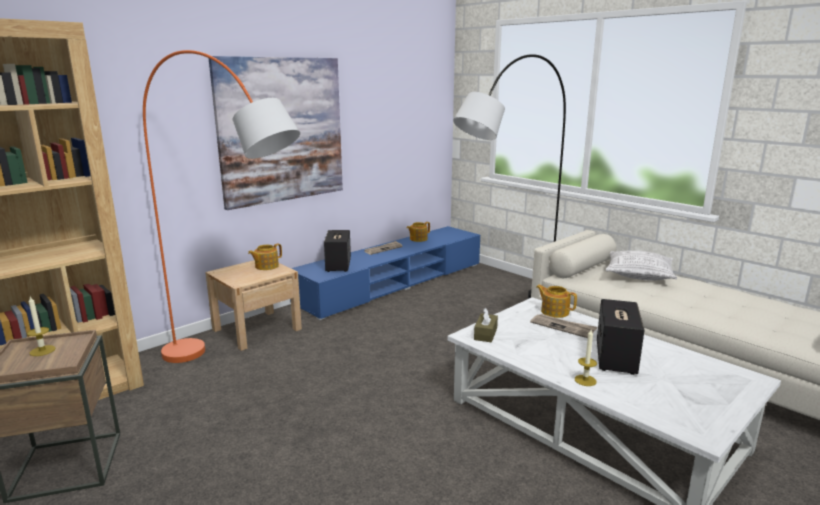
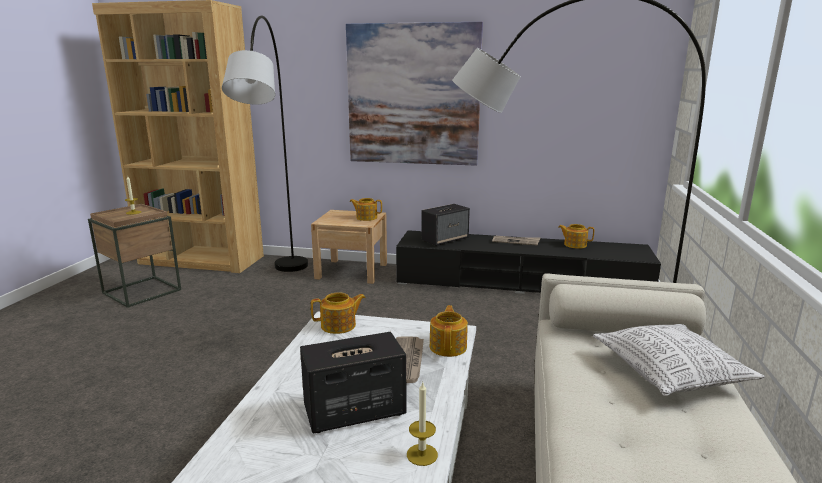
camera: 55 degrees right, 0 degrees up
orange floor lamp [143,50,300,363] -> grey floor lamp [222,16,308,272]
blue tv stand [290,226,480,320] -> black tv stand [396,230,661,294]
brown tissue box [474,307,498,342] -> teapot [311,293,366,334]
candle [575,330,597,386] -> candle moved to [407,382,438,466]

